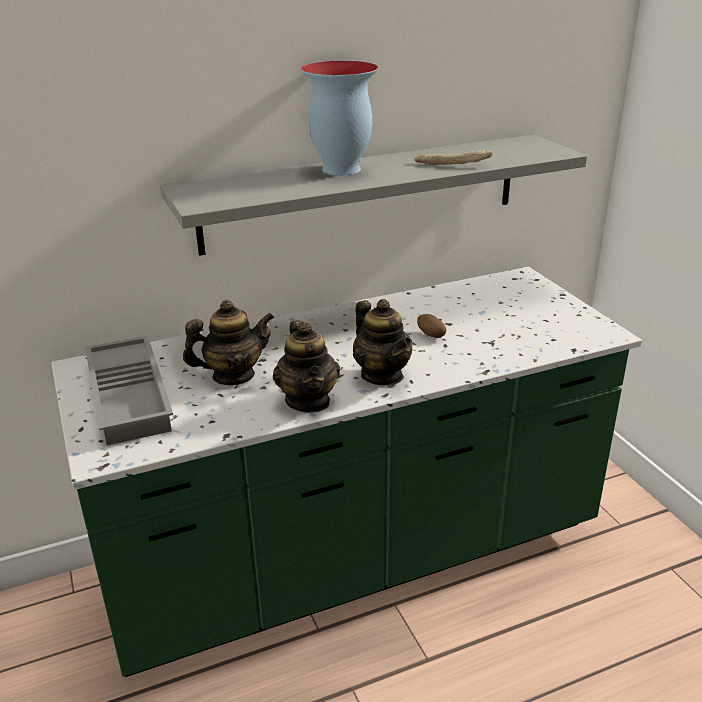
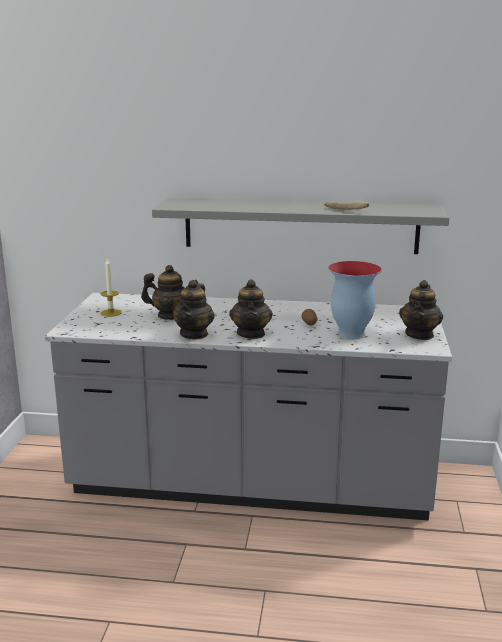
camera: 30 degrees right, 10 degrees down
green counter [51,267,642,677] -> grey counter [45,293,452,521]
grey tray [85,336,173,445] -> candle [100,259,122,317]
vase [300,60,379,175] -> vase moved to [328,261,382,339]
none -> teapot [399,280,443,340]

